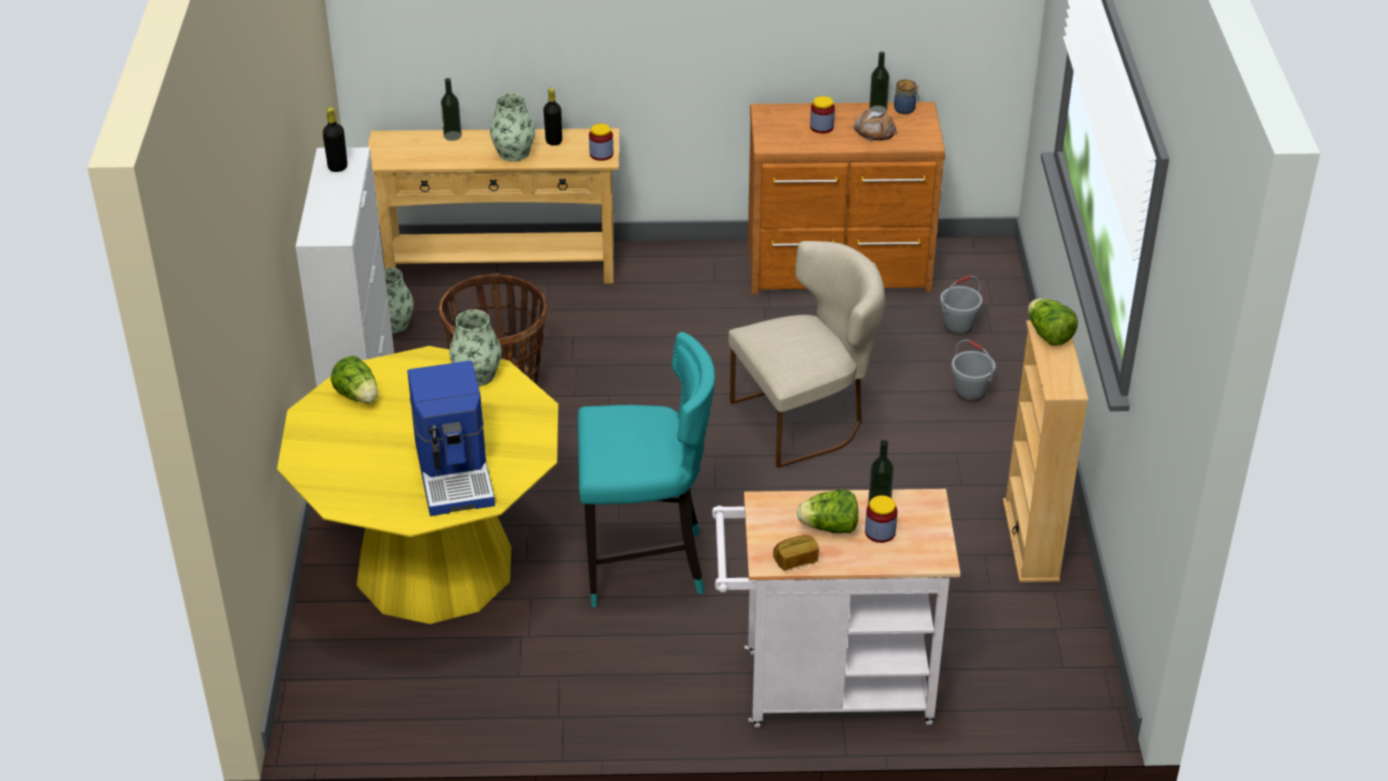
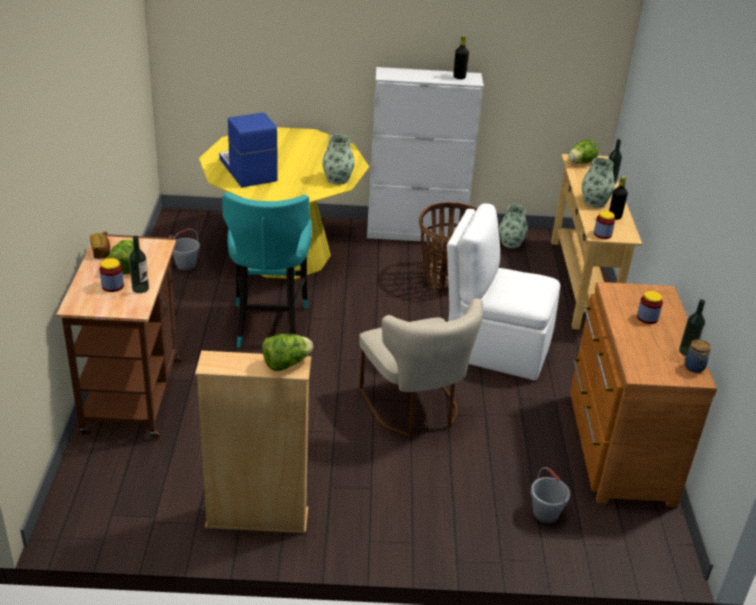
camera: 90 degrees right, 5 degrees down
lettuce [331,356,378,403] -> lettuce moved to [568,140,598,163]
coffee machine [407,361,495,516] -> coffee machine turned 75 degrees clockwise [219,113,278,188]
white cart [712,489,961,728] -> brown cart [56,232,182,440]
bread [853,110,897,141] -> none
grey bucket [951,340,995,402] -> grey bucket moved to [172,228,200,271]
none -> white chair [447,203,560,381]

